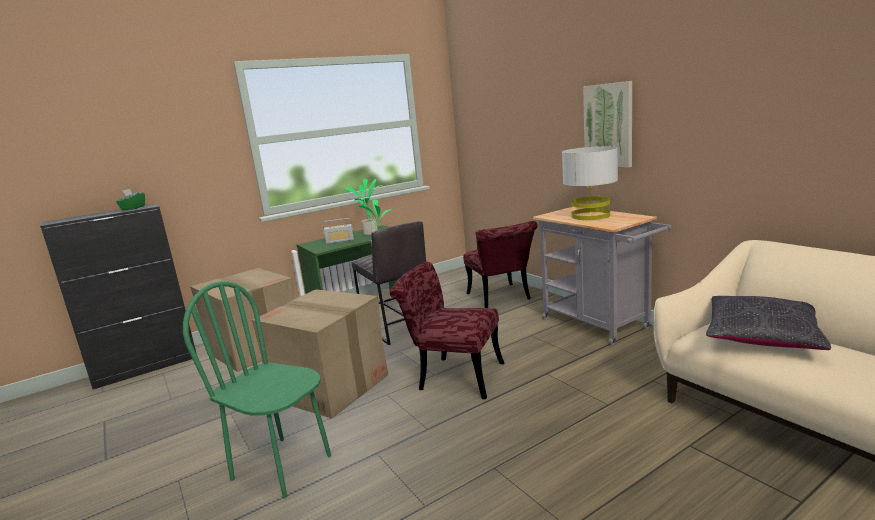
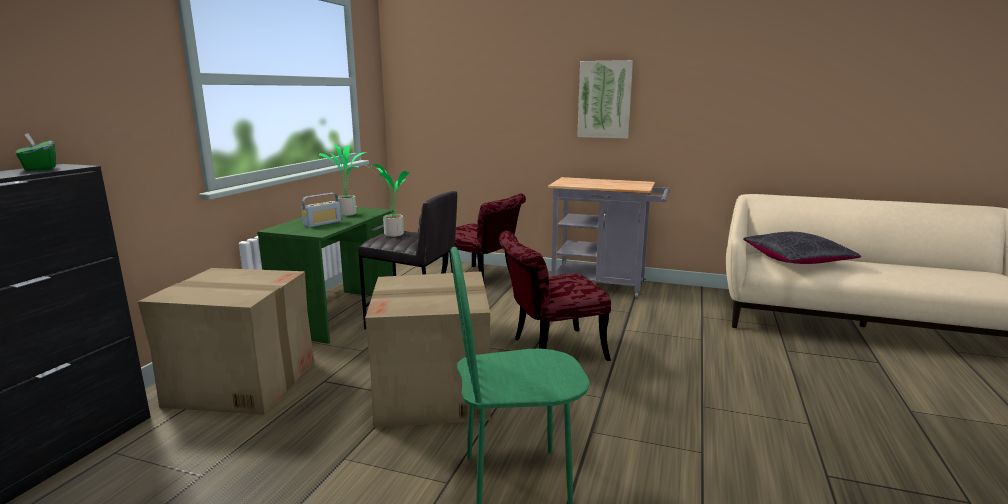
camera: 40 degrees left, 0 degrees up
grey table lamp [562,146,618,220] -> none

